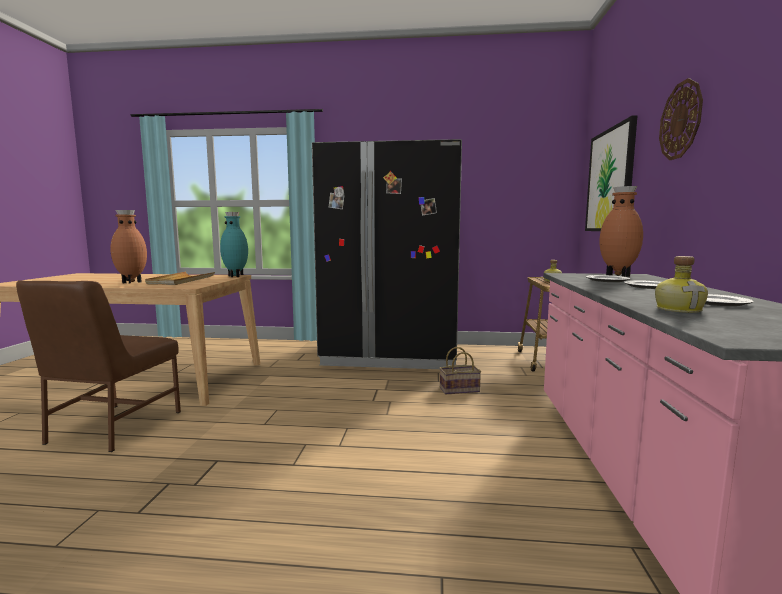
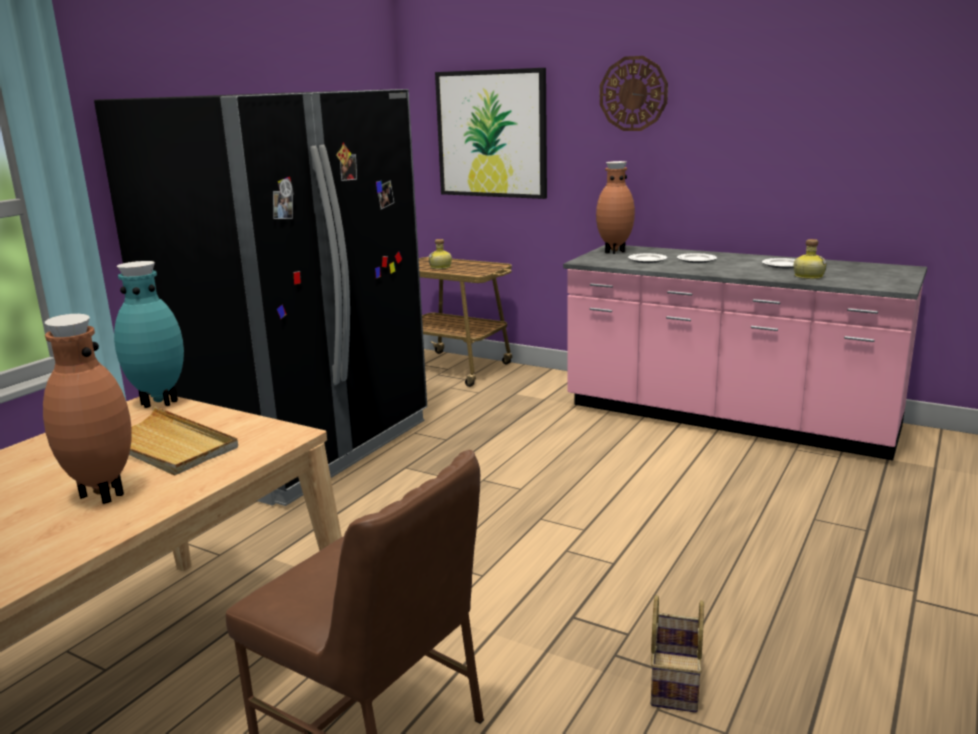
camera: 65 degrees left, 10 degrees up
basket [439,347,481,394] -> basket moved to [651,595,704,713]

